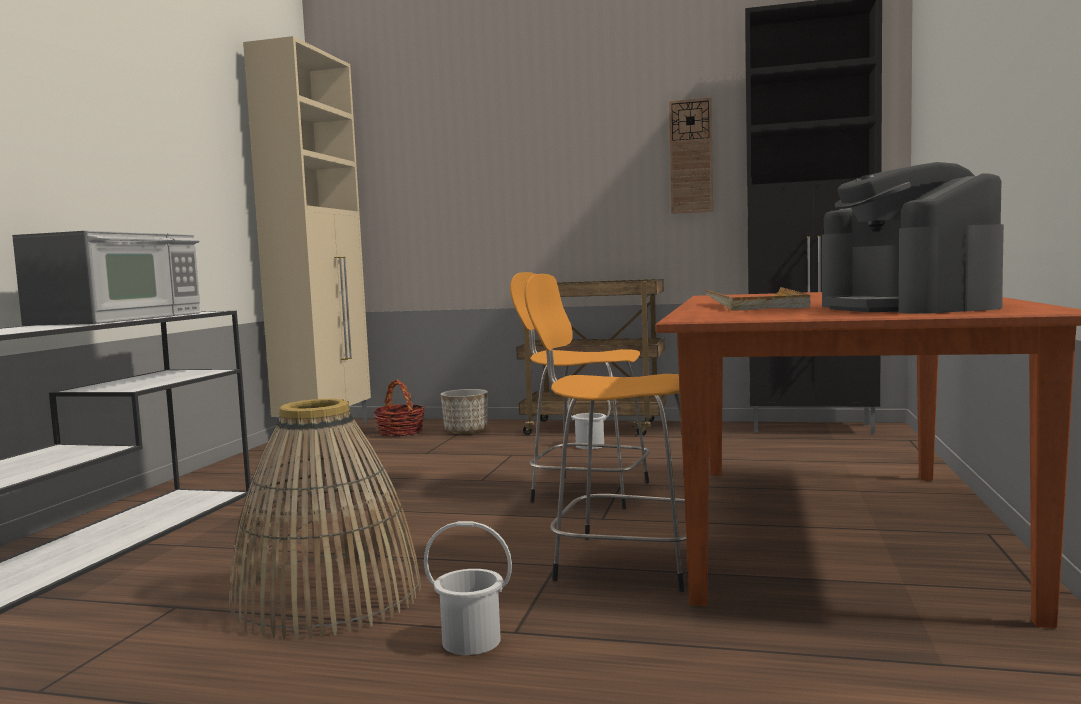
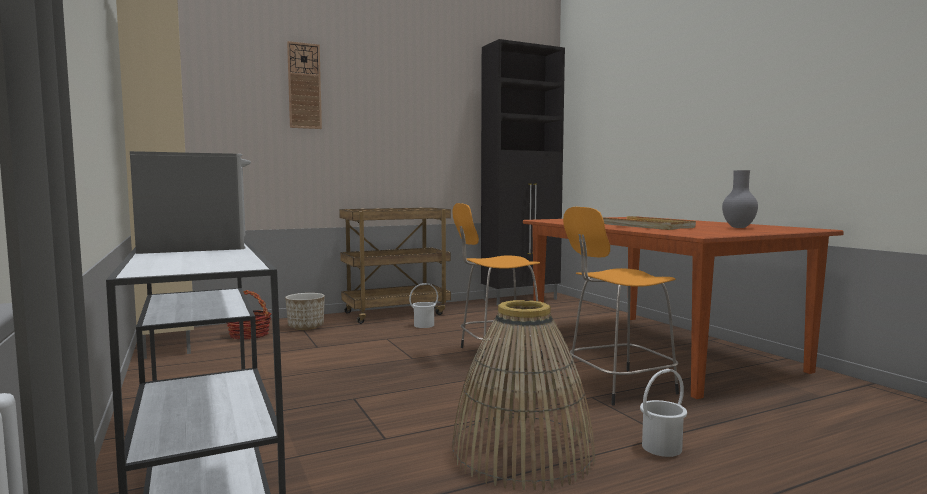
camera: 40 degrees left, 0 degrees up
wall clock [669,97,713,214] -> wall clock moved to [287,41,322,129]
coffee machine [822,162,1004,314] -> grey vase [722,170,758,228]

